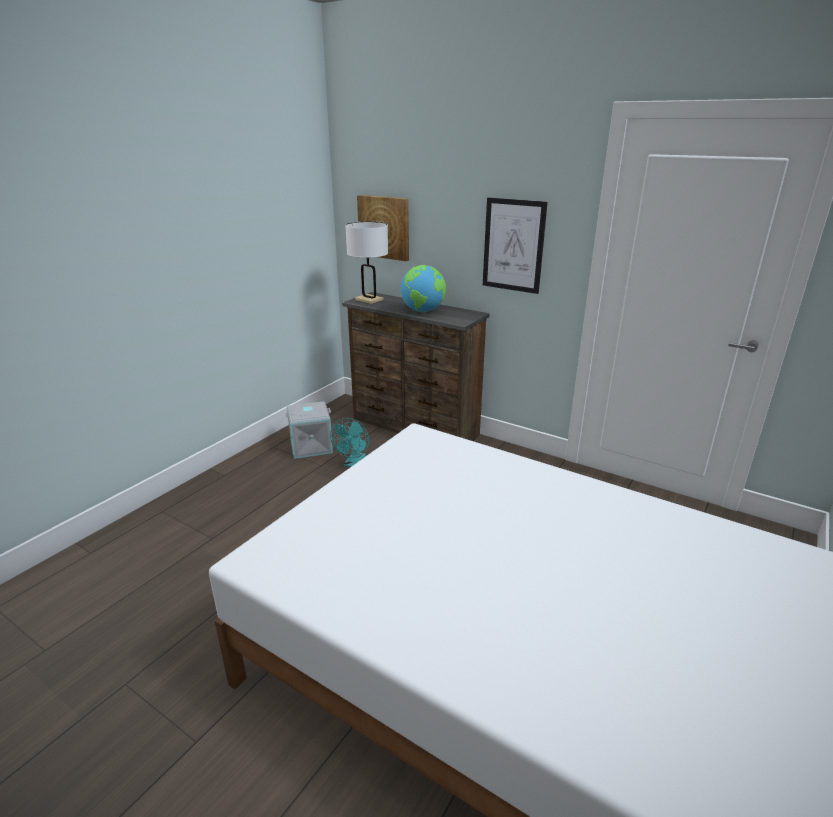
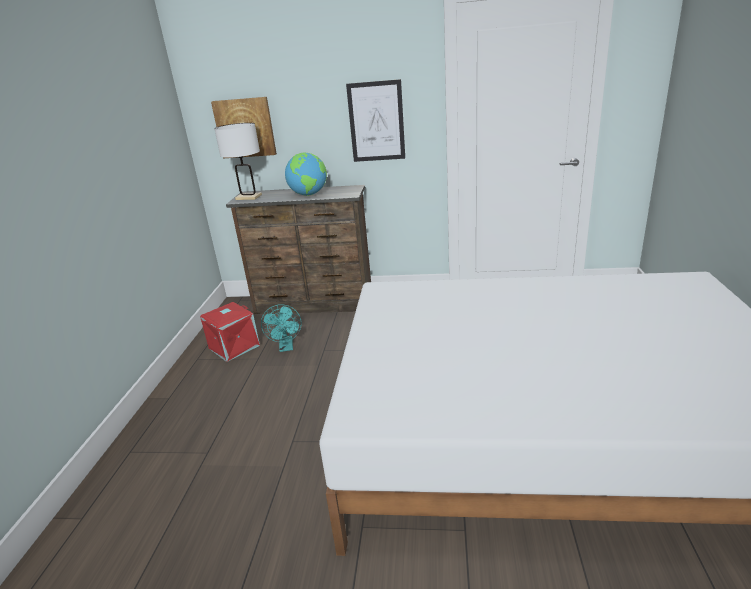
camera: 25 degrees left, 0 degrees up
grey storage box [285,401,333,459] -> red storage box [200,302,260,362]

